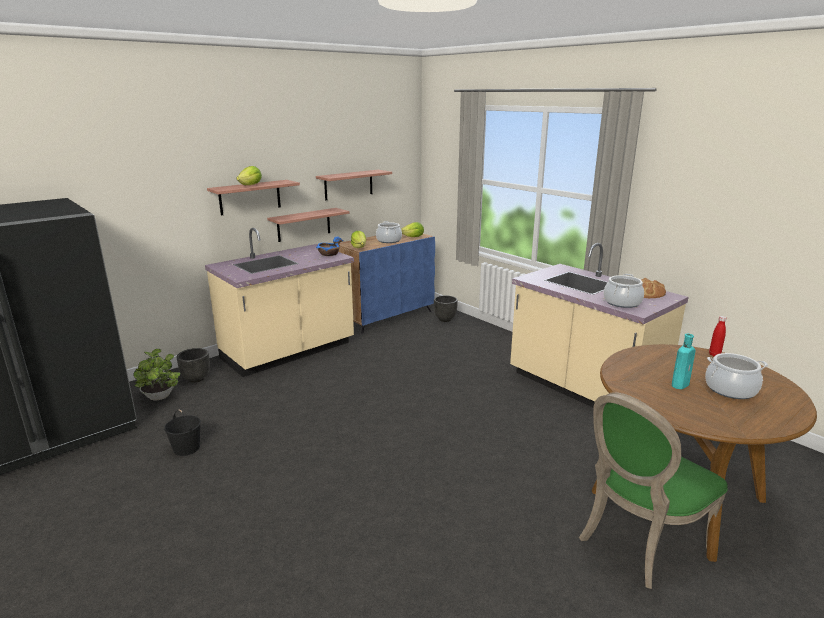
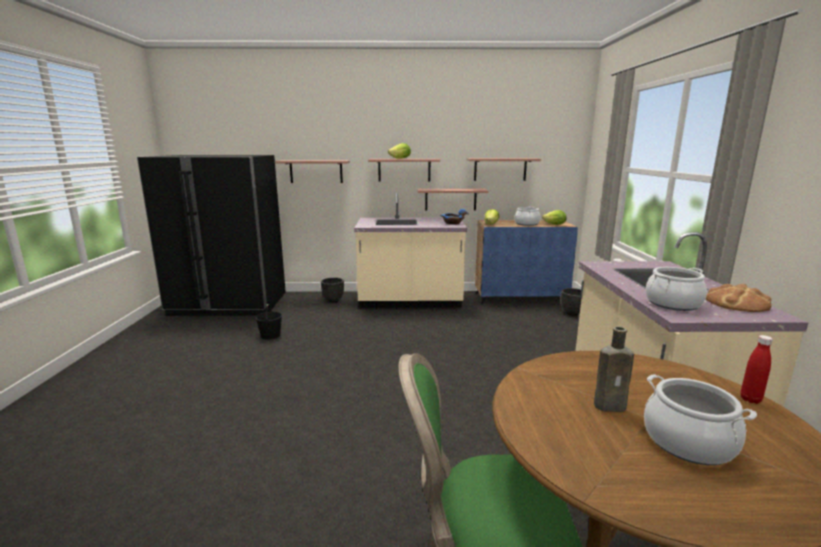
camera: 40 degrees right, 5 degrees down
potted plant [133,349,181,400] -> none
turquoise bottle [672,334,696,389] -> brown bottle [594,326,634,412]
none -> shelf [275,160,350,183]

